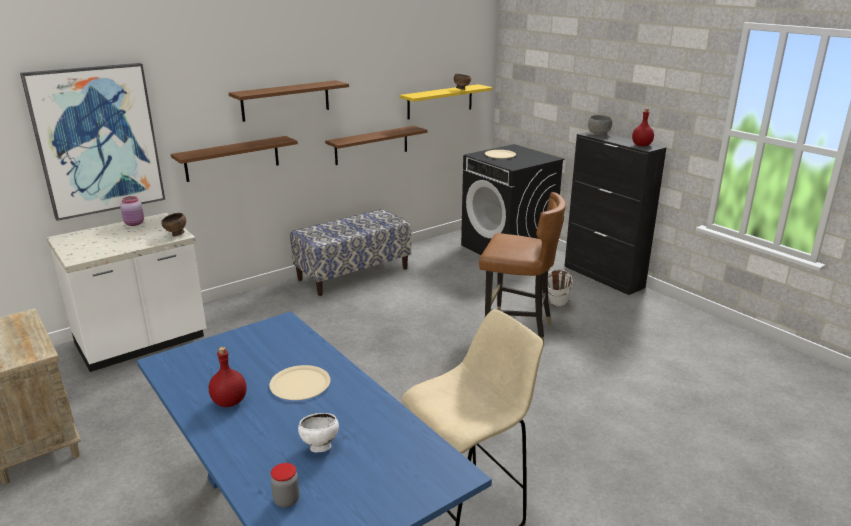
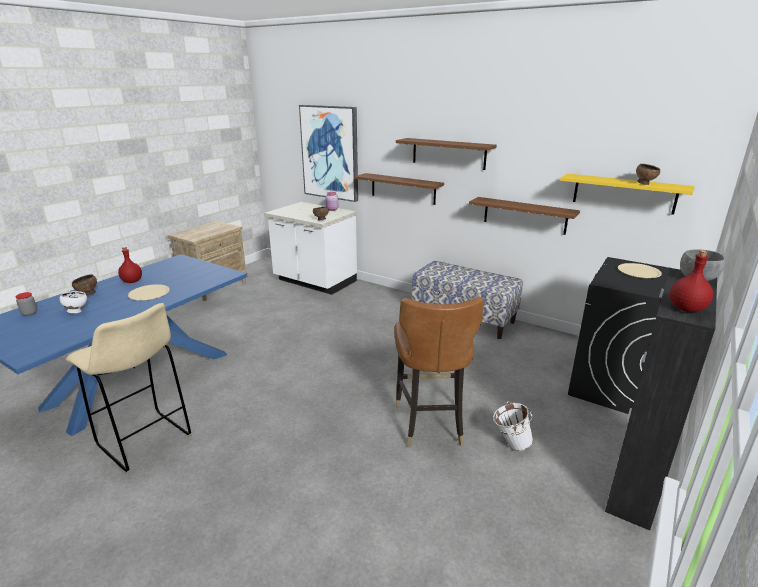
camera: 70 degrees right, 0 degrees up
none -> brown bowl [72,274,97,296]

